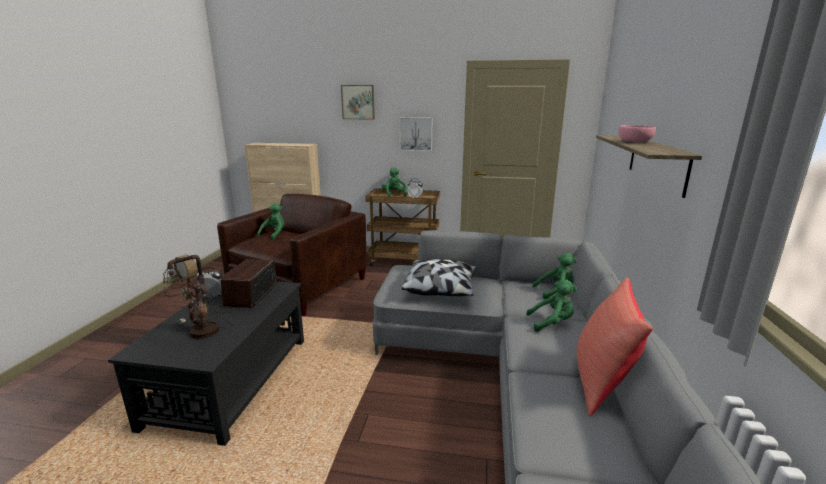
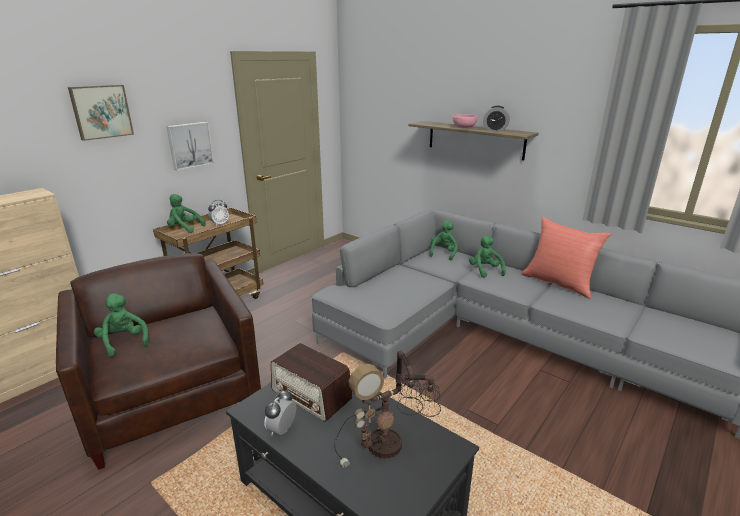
camera: 60 degrees left, 5 degrees up
pillow [401,259,477,296] -> none
green plush toy [526,280,577,332] -> green plush toy turned 45 degrees counterclockwise [469,235,506,278]
none -> alarm clock [483,106,510,131]

